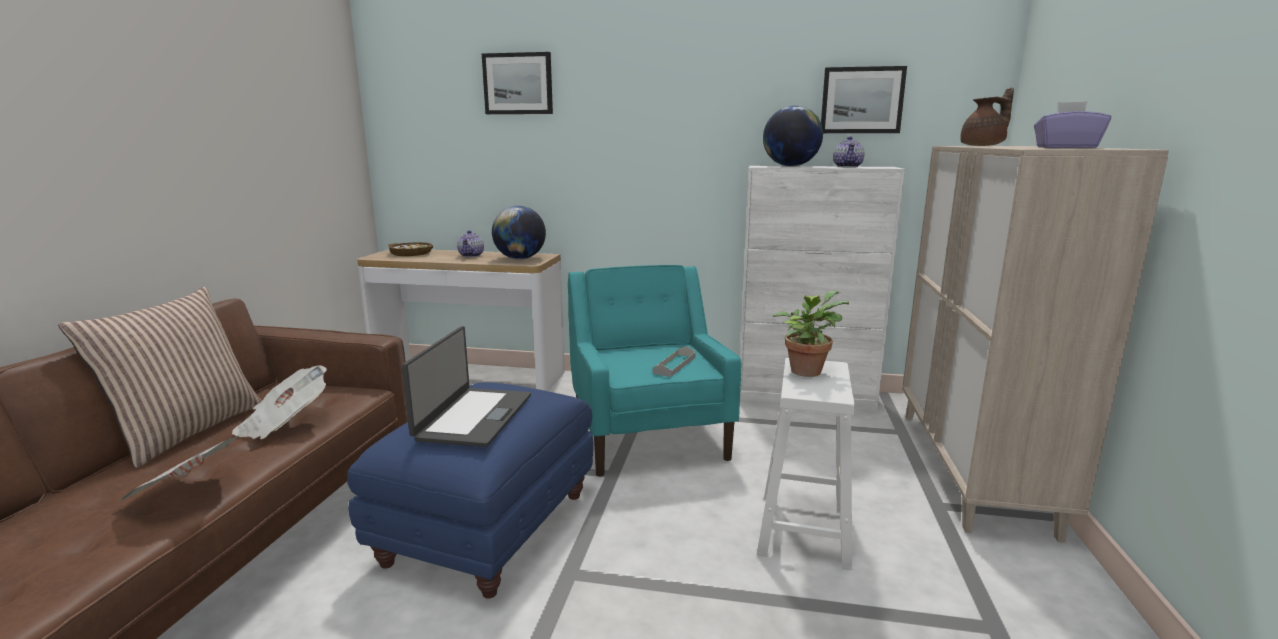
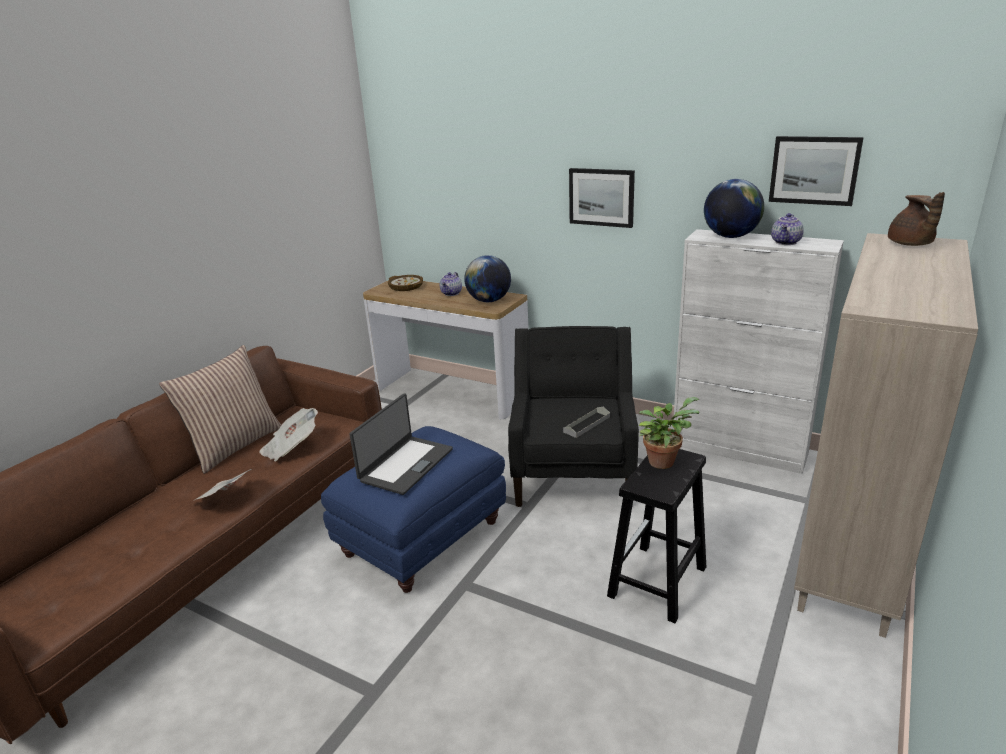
camera: 20 degrees right, 10 degrees up
picture [482,52,553,114] -> picture moved to [569,168,635,228]
turquoise armchair [568,265,741,476] -> black armchair [508,326,639,507]
white stool [757,358,855,570] -> black stool [607,449,706,623]
brown teapot [960,88,1014,146] -> brown teapot turned 90 degrees clockwise [888,192,945,246]
purple tissue box [1034,101,1111,148] -> none

